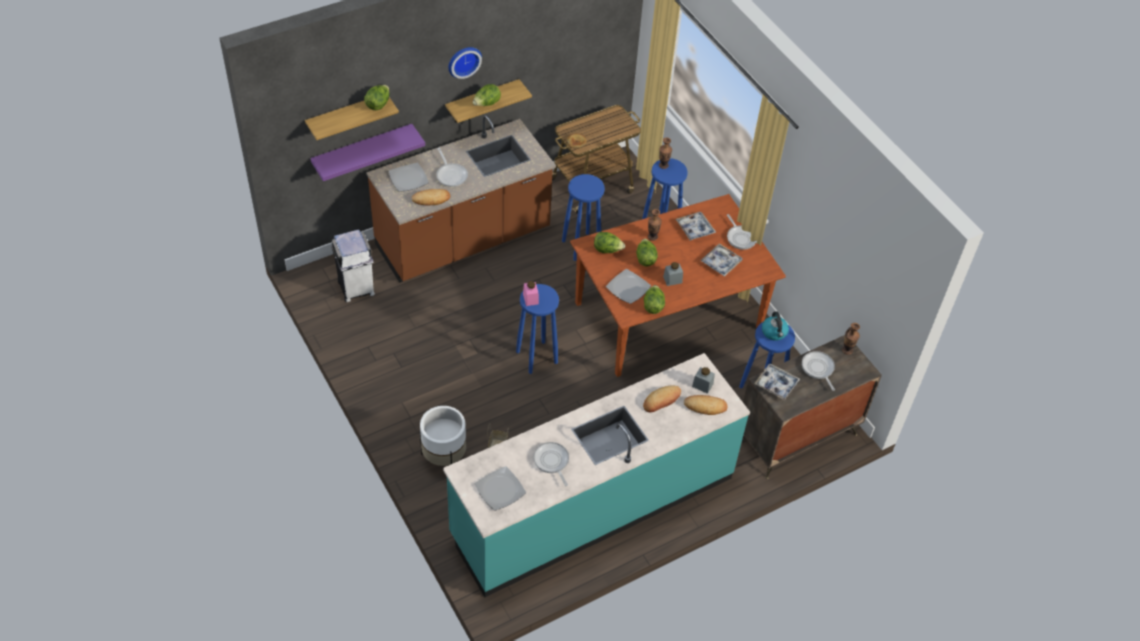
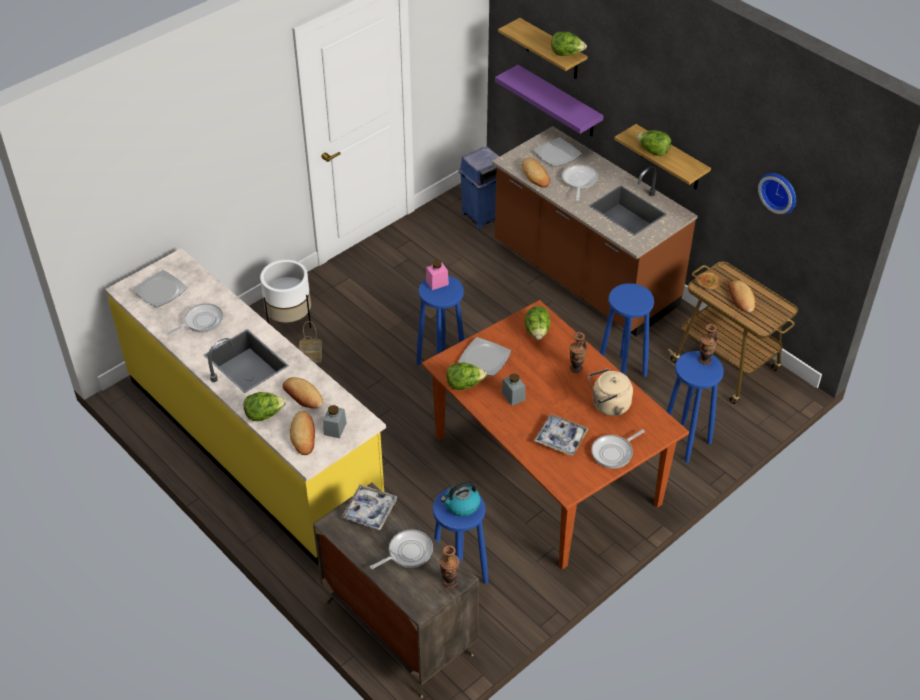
camera: 80 degrees right, 5 degrees down
white trash can [331,230,375,302] -> blue trash can [458,147,500,229]
frying pan [436,148,468,187] -> frying pan turned 135 degrees clockwise [562,165,598,201]
turquoise counter [443,353,750,597] -> yellow counter [105,248,386,566]
wall clock [448,47,482,79] -> wall clock moved to [758,173,796,214]
lettuce [636,239,658,267] -> lettuce moved to [243,392,286,421]
tray [676,212,716,241] -> beige kettle [588,368,633,416]
none -> bread [728,280,755,313]

